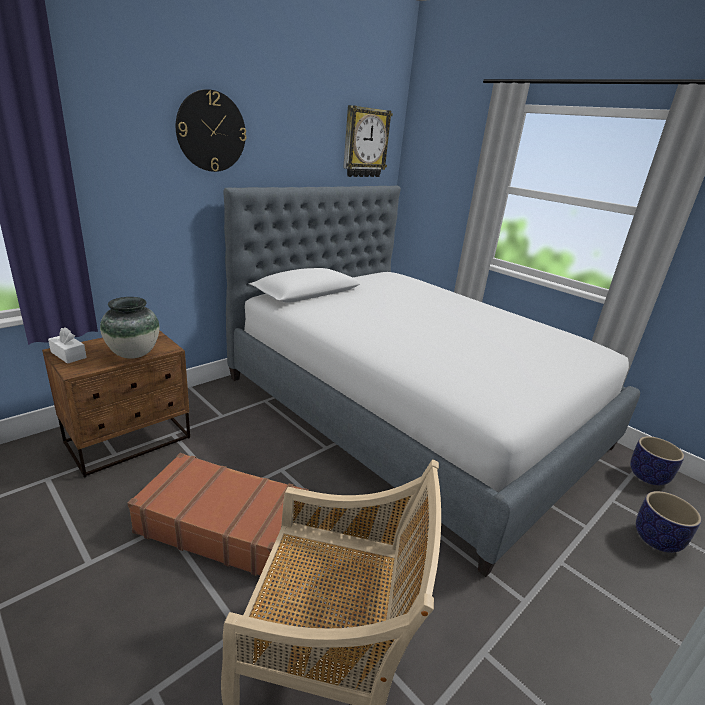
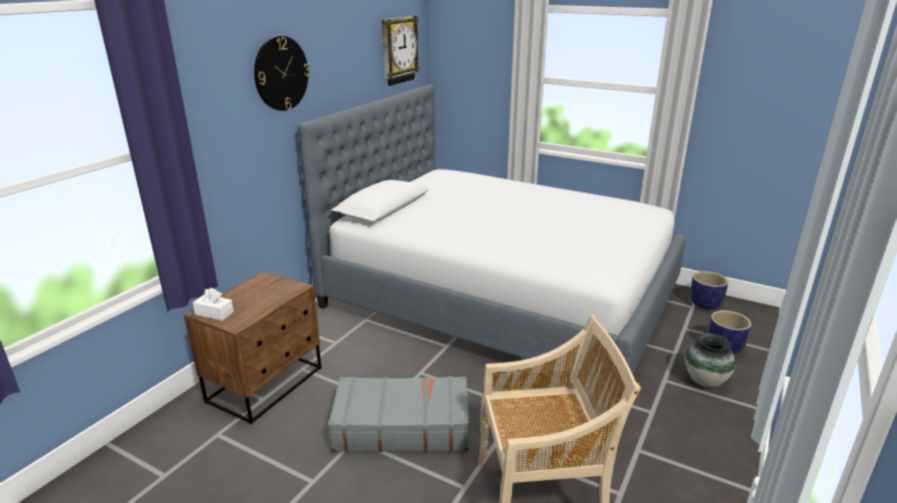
camera: 15 degrees left, 0 degrees up
vase [100,297,159,359] -> vase moved to [685,333,736,387]
brown suitcase [127,453,309,581] -> grey suitcase [328,376,469,452]

